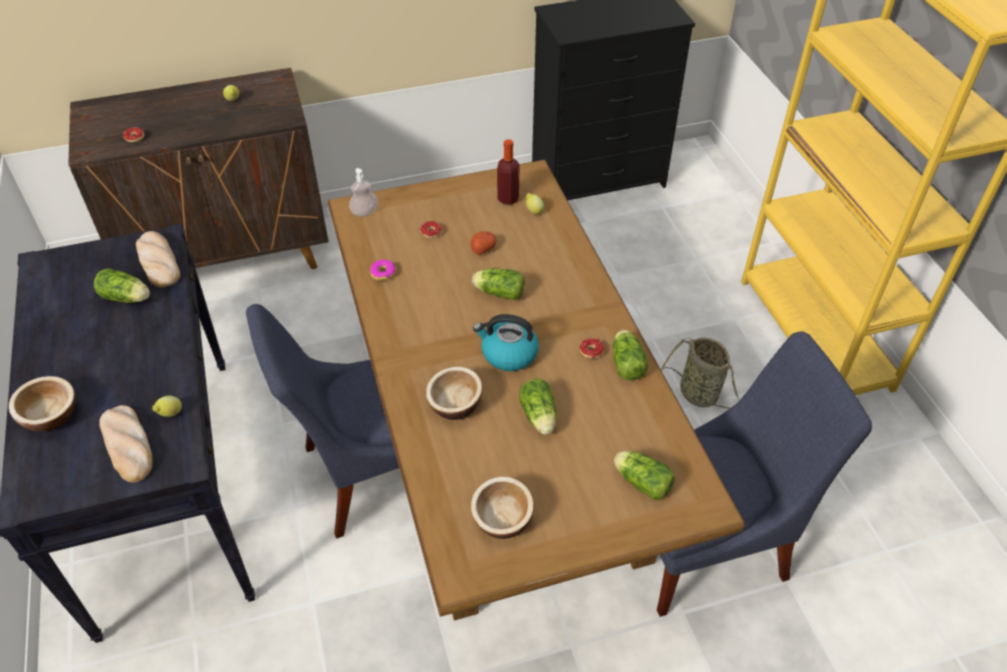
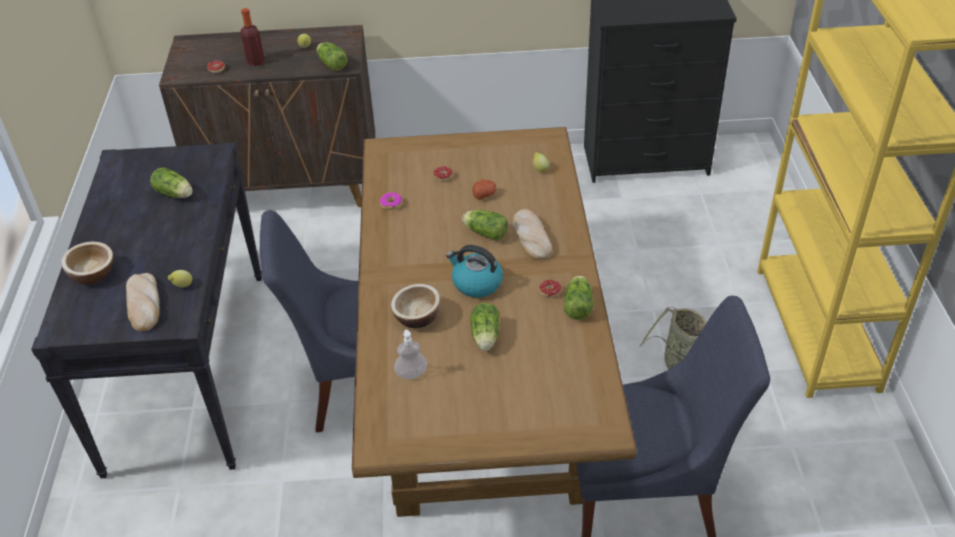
camera: 15 degrees right, 5 degrees down
bread [136,231,180,288] -> bread moved to [512,209,552,260]
soap dispenser [349,168,378,217] -> soap dispenser moved to [394,329,427,379]
bowl [471,477,534,539] -> none
bottle [497,139,520,205] -> bottle moved to [240,8,265,66]
lettuce [614,451,675,500] -> lettuce moved to [317,42,347,71]

